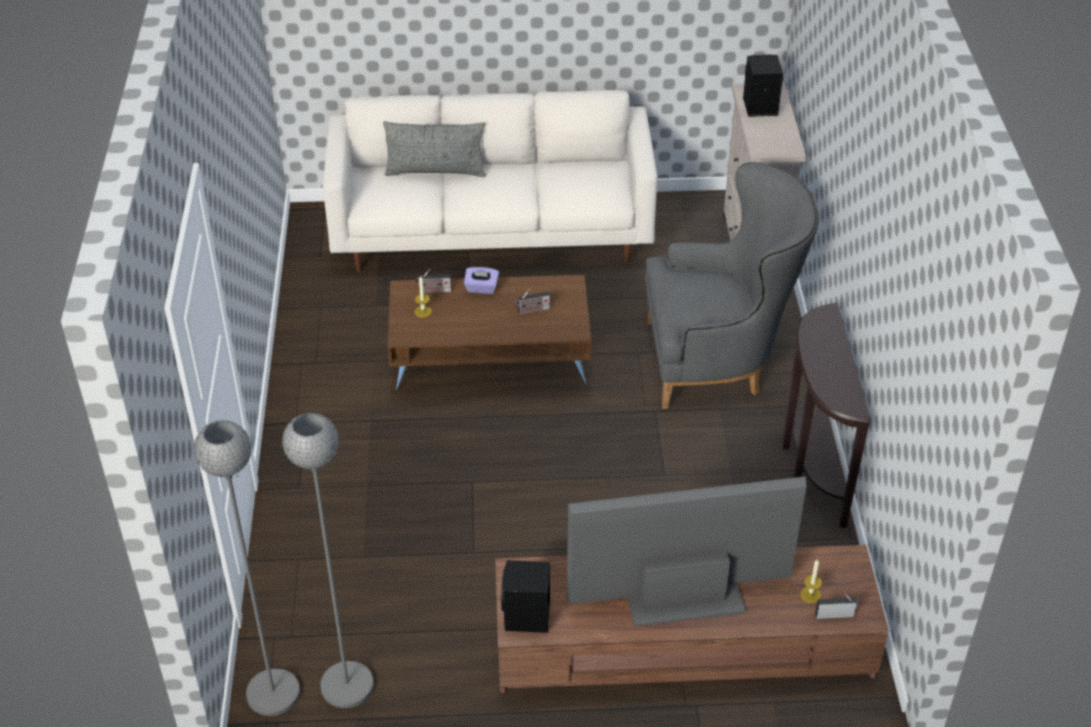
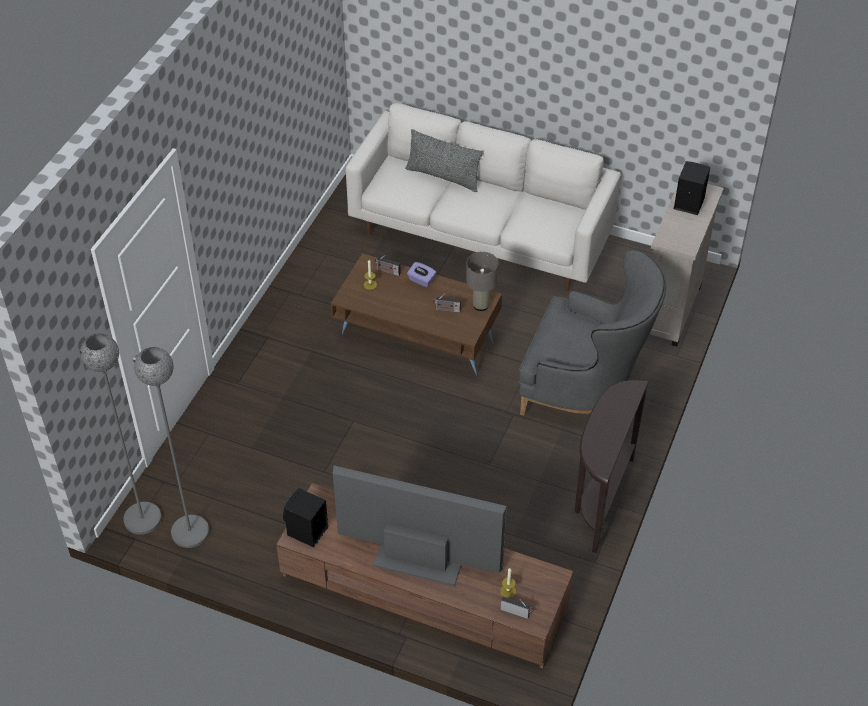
camera: 25 degrees right, 5 degrees up
none -> grey table lamp [466,252,498,311]

